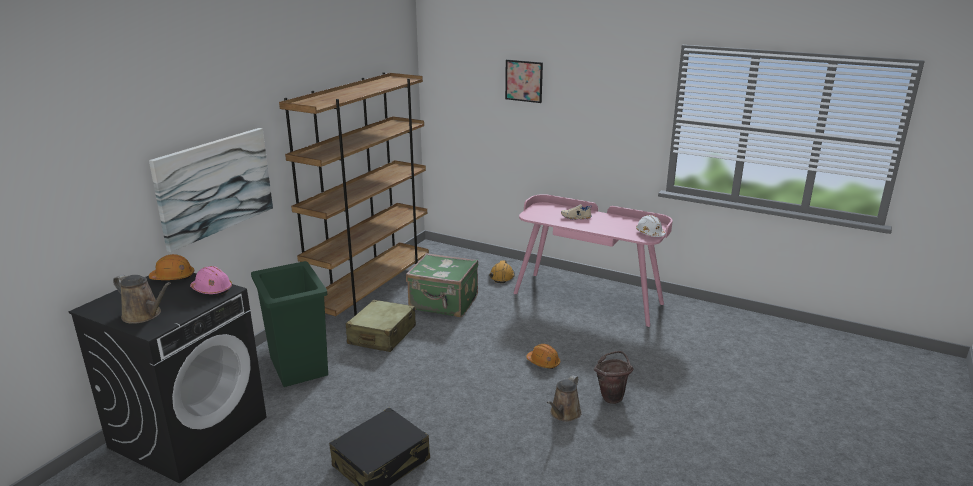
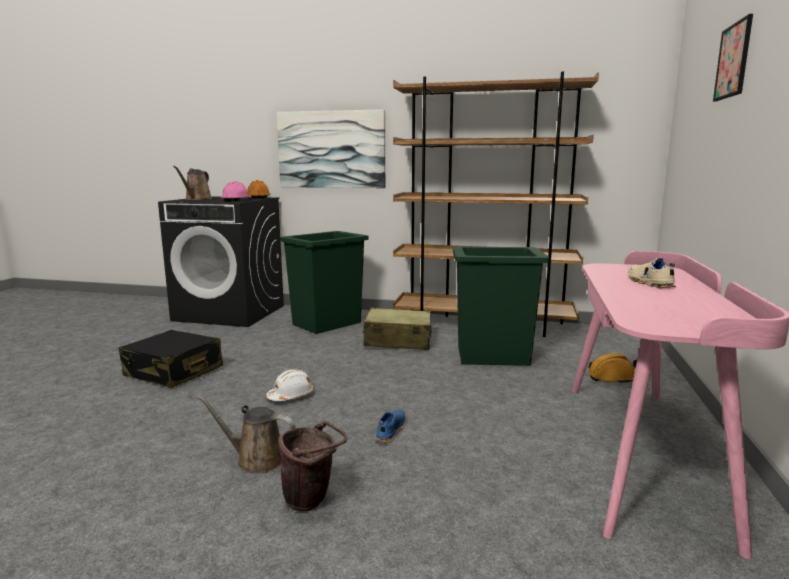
camera: 75 degrees right, 10 degrees down
green suitcase [406,253,478,317] -> green trash can [453,247,550,366]
orange hard hat [526,344,560,369] -> blue shoe [376,409,405,443]
white hard hat [636,215,666,237] -> white hard hat moved to [266,369,314,401]

